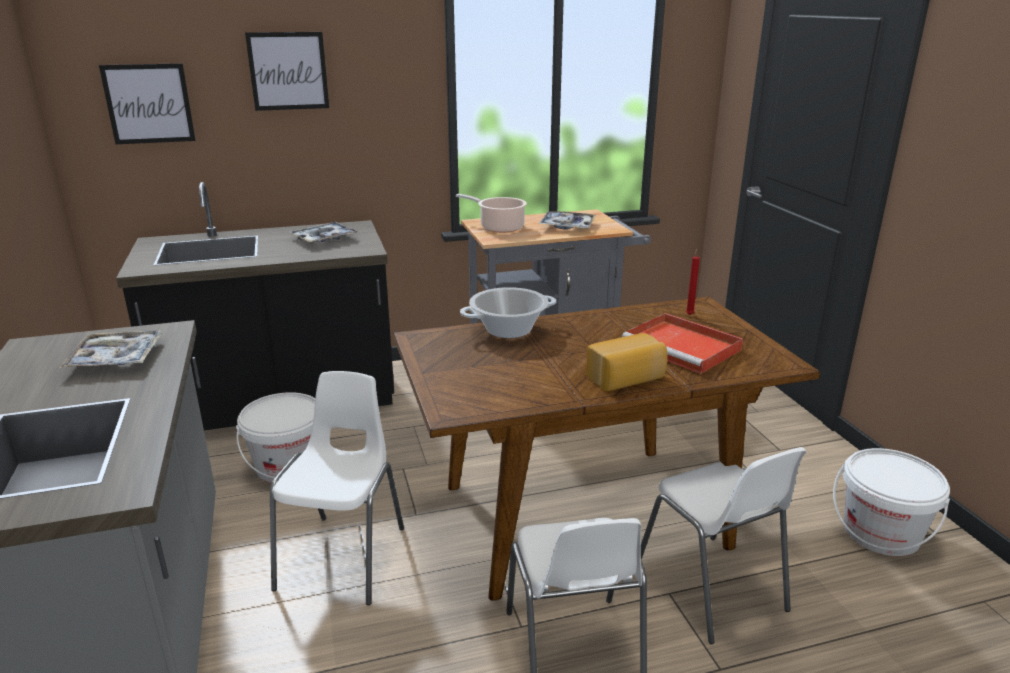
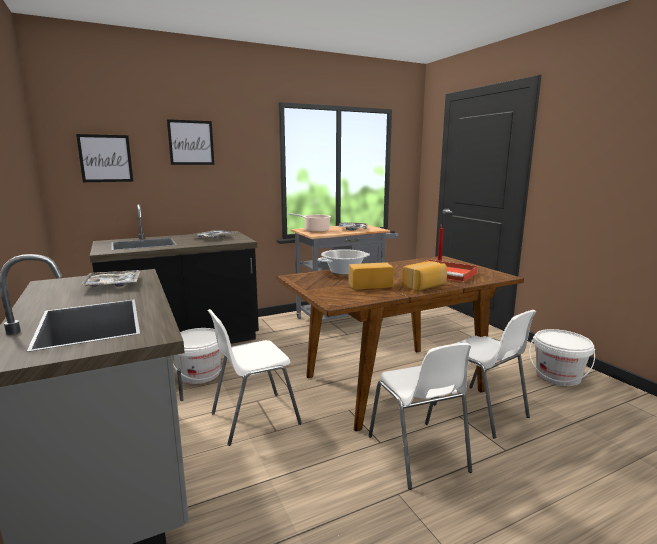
camera: 10 degrees left, 10 degrees down
white chair [270,371,404,605] -> white chair turned 120 degrees counterclockwise [207,309,302,446]
none -> bread [349,262,394,289]

